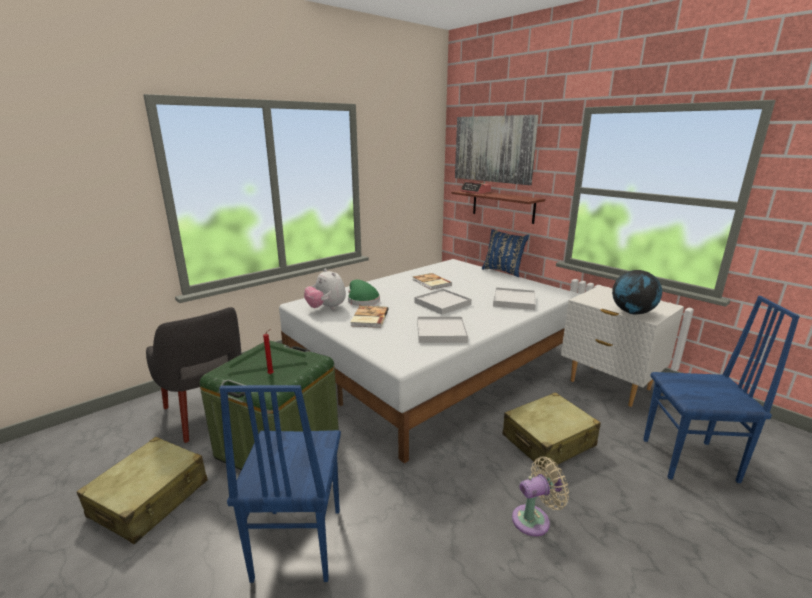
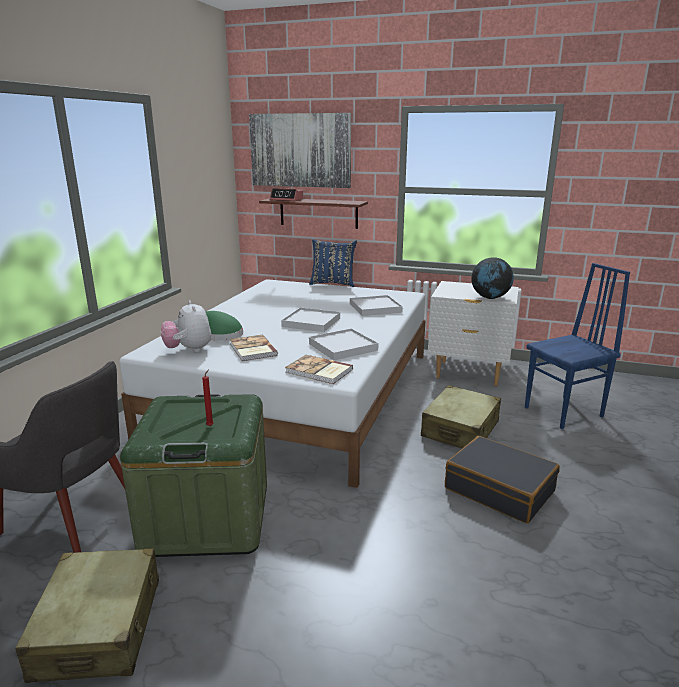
camera: 30 degrees left, 0 degrees up
blue chair [219,385,341,583] -> none
plush toy [304,269,346,310] -> plush toy turned 45 degrees clockwise [161,300,211,352]
book [412,273,452,290] -> book moved to [285,355,353,384]
beige fan [512,457,569,536] -> black suitcase [445,436,560,523]

